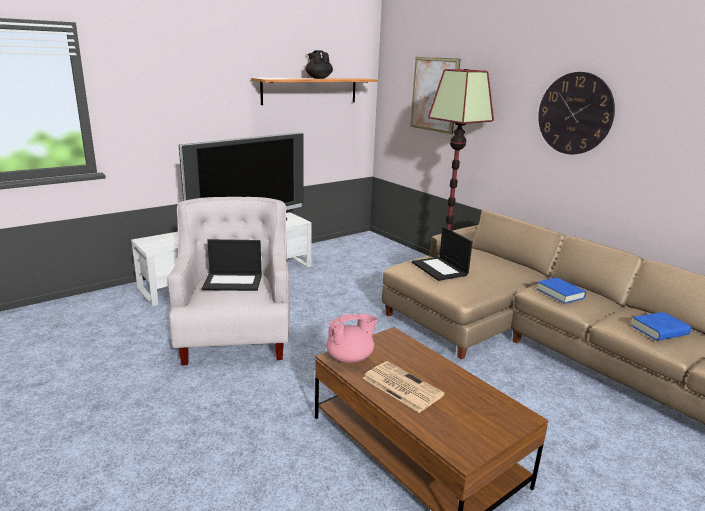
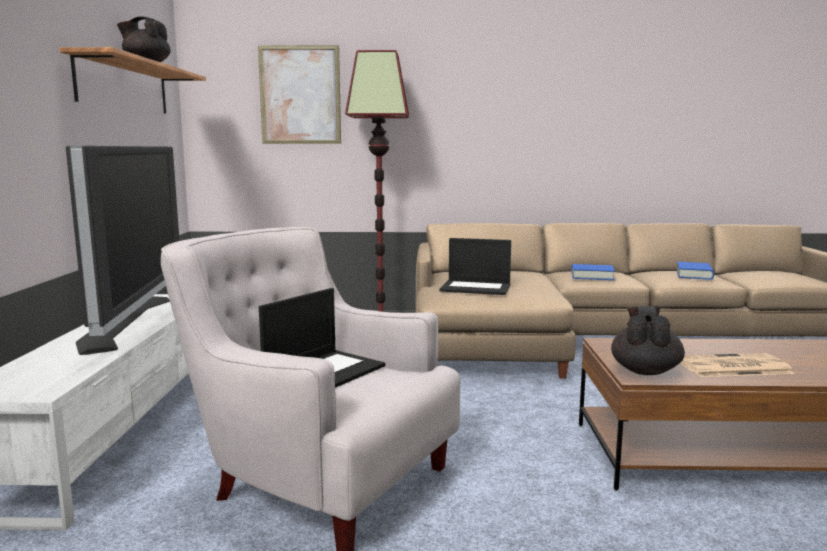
camera: 50 degrees left, 10 degrees down
pink teapot [326,314,378,363] -> black teapot [611,306,685,375]
wall clock [538,72,615,154] -> none

